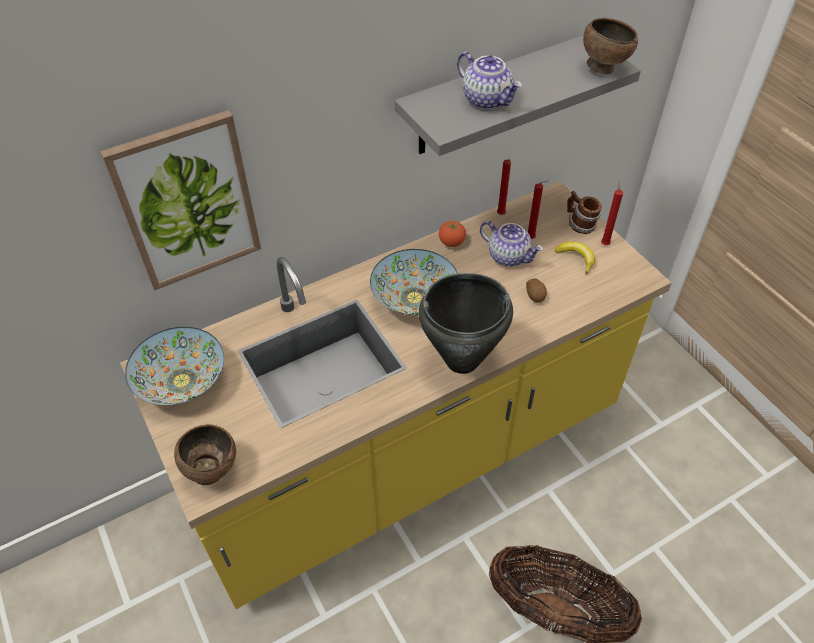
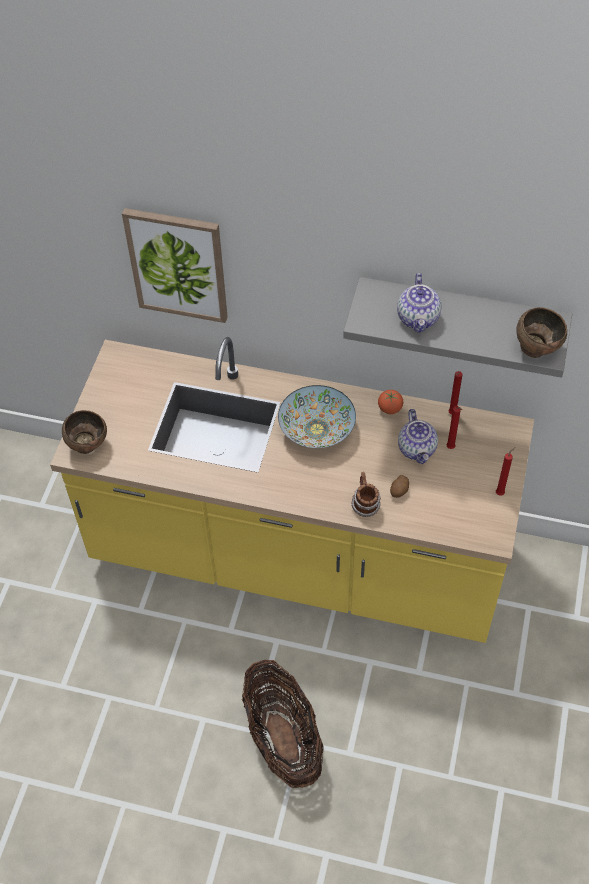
camera: 45 degrees right, 5 degrees up
bowl [125,327,224,405] -> none
black cooking pot [419,273,513,374] -> none
banana [555,242,595,274] -> none
mug [567,191,602,234] -> mug moved to [351,472,381,517]

